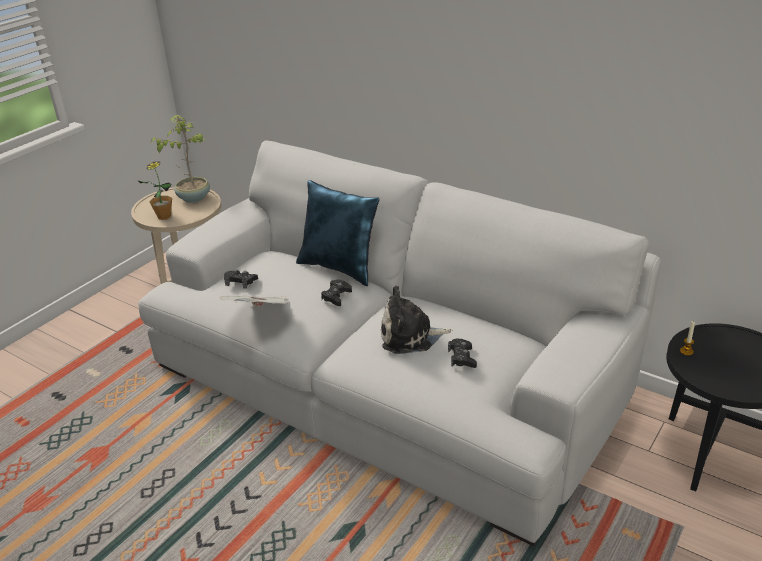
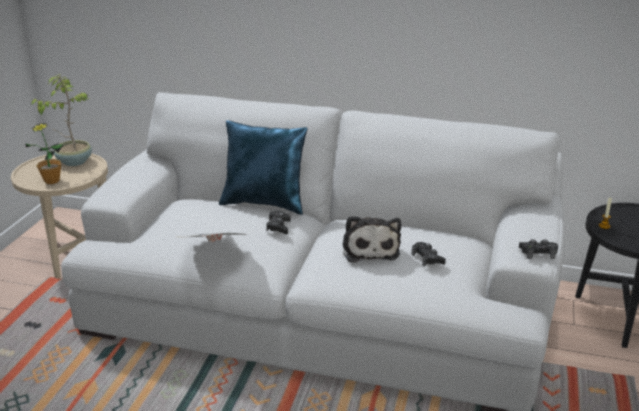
camera: 20 degrees left, 5 degrees down
black game controller [224,269,258,289] -> black game controller moved to [519,239,558,259]
plush toy [381,285,453,354] -> plush toy turned 75 degrees counterclockwise [343,216,401,262]

